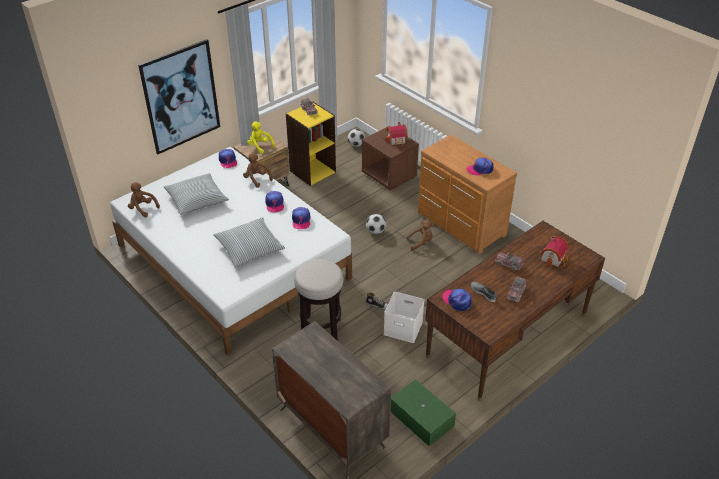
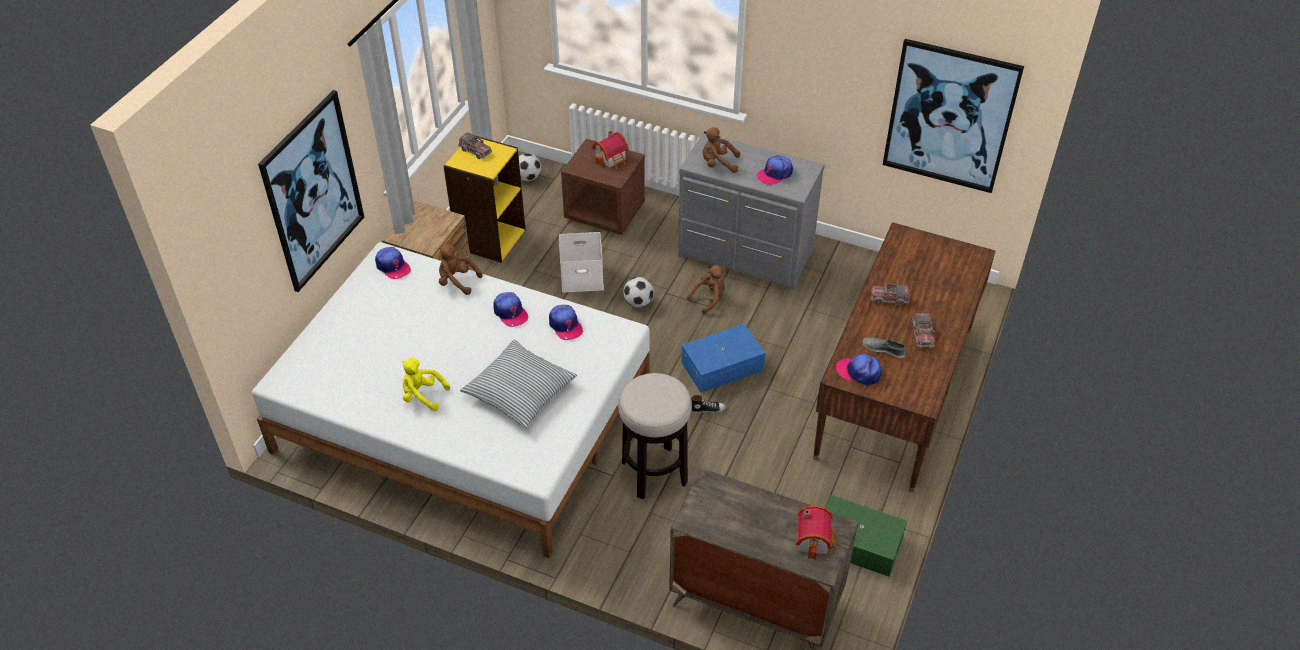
camera: 25 degrees left, 5 degrees up
brown plush toy [128,182,160,217] -> brown plush toy moved to [703,127,740,173]
pillow [164,173,229,215] -> none
yellow plush toy [247,122,275,154] -> yellow plush toy moved to [402,358,450,411]
white storage box [384,292,424,343] -> white storage box moved to [559,232,604,292]
brown dresser [418,135,517,254] -> grey dresser [678,132,825,290]
toy house [541,236,569,267] -> toy house moved to [796,505,837,560]
none -> blue storage box [681,324,765,393]
none -> picture [883,39,1024,193]

